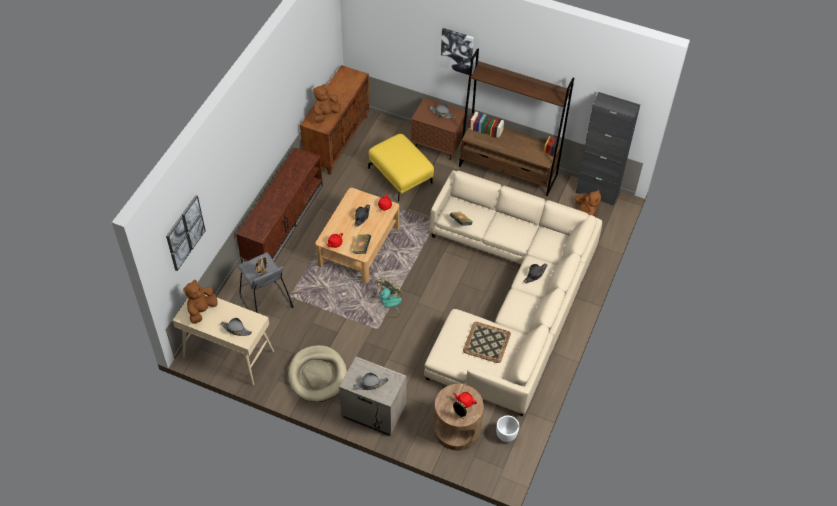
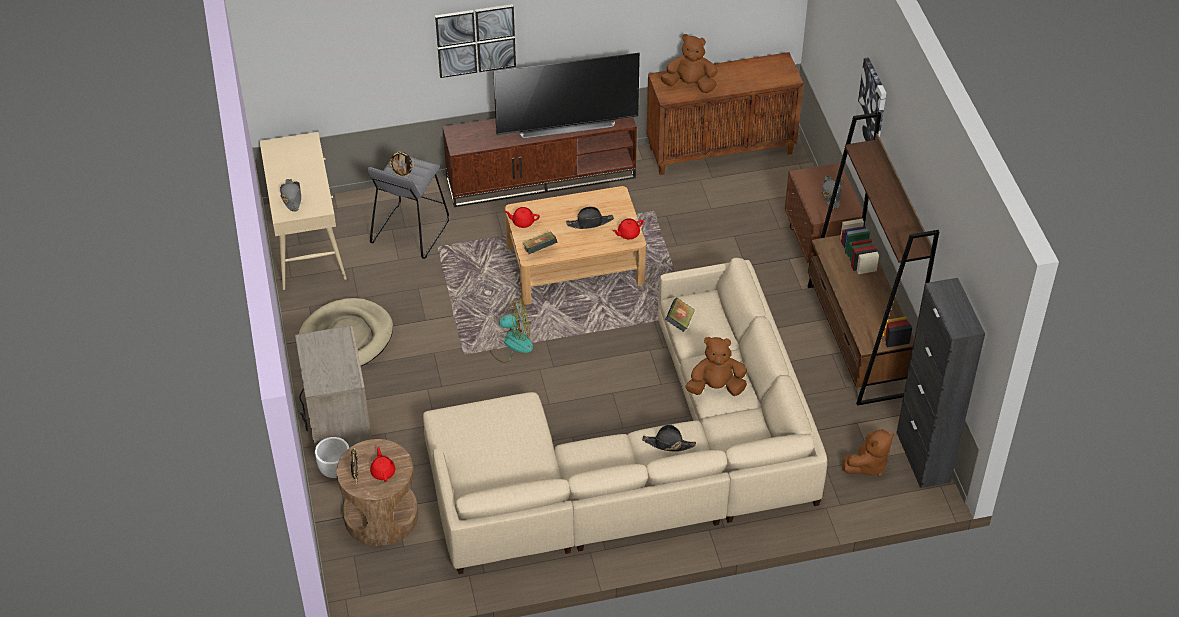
camera: 55 degrees right, 5 degrees down
picture [166,195,206,271] -> picture moved to [435,4,516,78]
brown plush toy [183,280,218,324] -> brown plush toy moved to [685,337,747,396]
grey hat [353,373,388,390] -> none
yellow ottoman [368,134,434,201] -> none
tray [463,322,511,363] -> none
white planter [496,415,519,442] -> white planter moved to [315,437,349,478]
none -> television [493,53,640,138]

